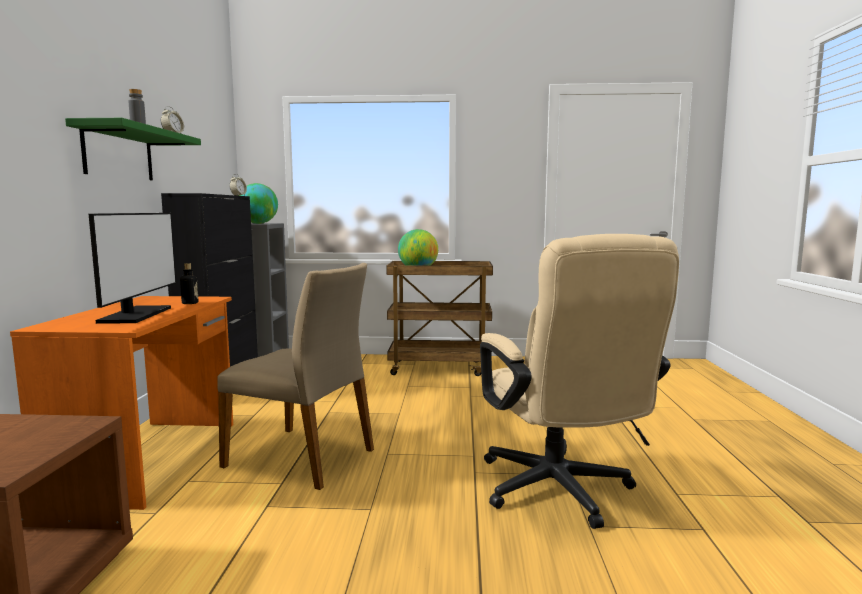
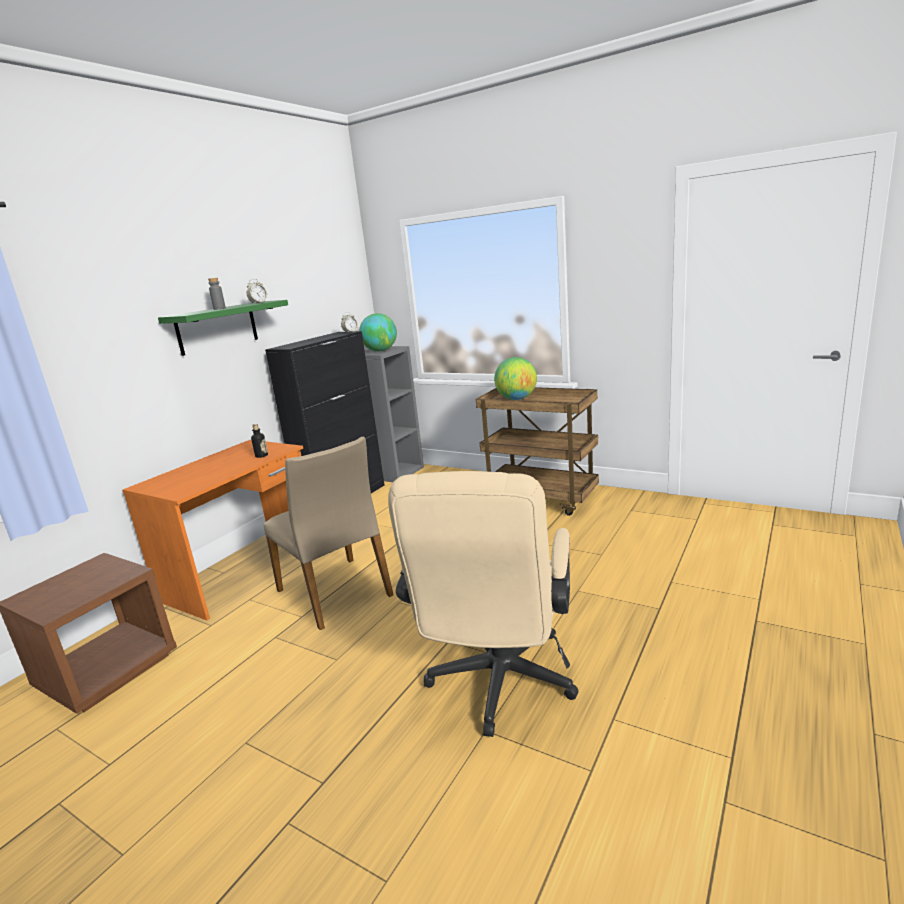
camera: 30 degrees right, 10 degrees up
monitor [89,213,176,324] -> none

